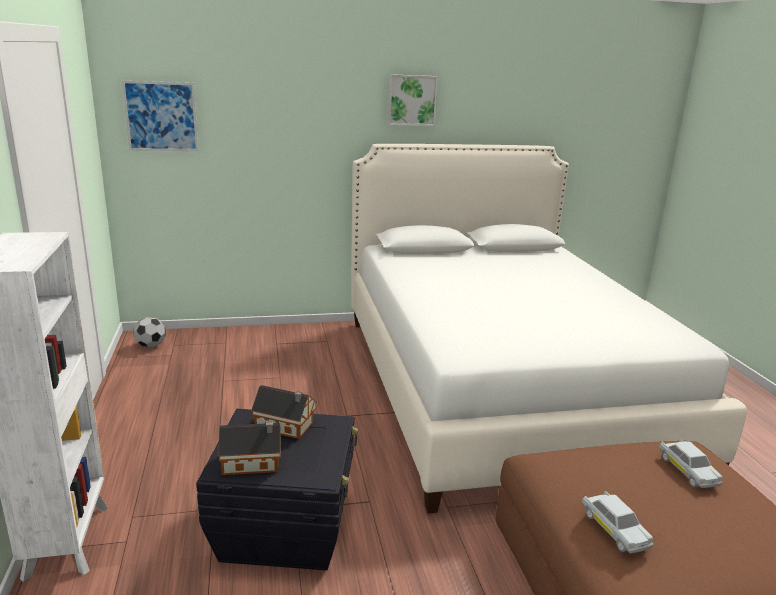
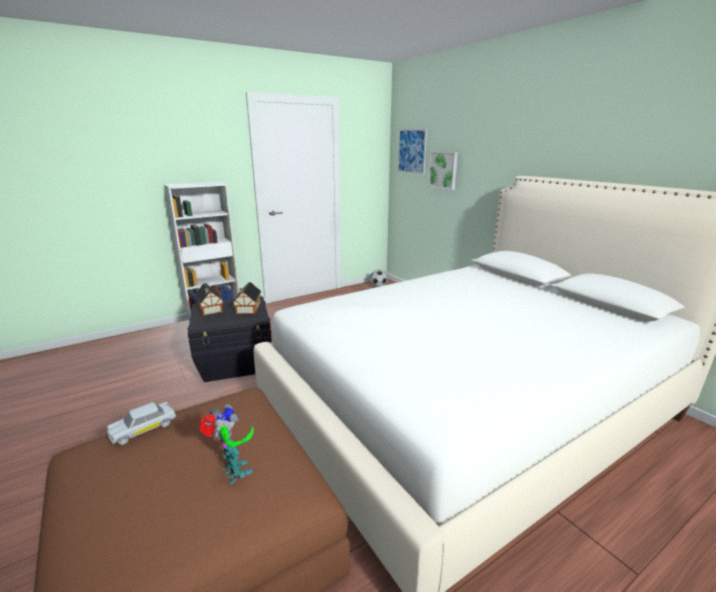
camera: 70 degrees right, 0 degrees up
picture [388,74,438,126] -> picture moved to [428,152,458,190]
white toy car [659,440,723,488] -> toy robot [199,404,254,484]

